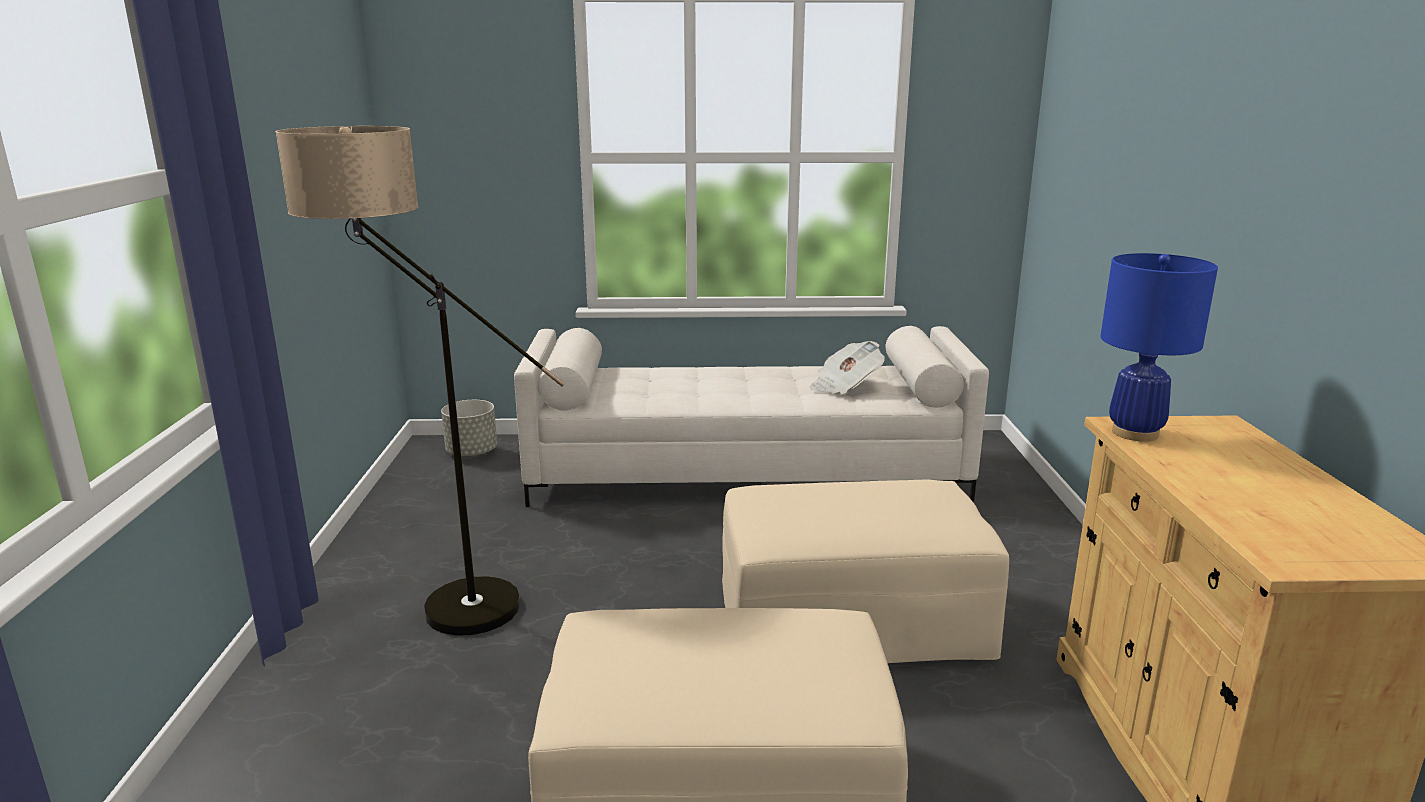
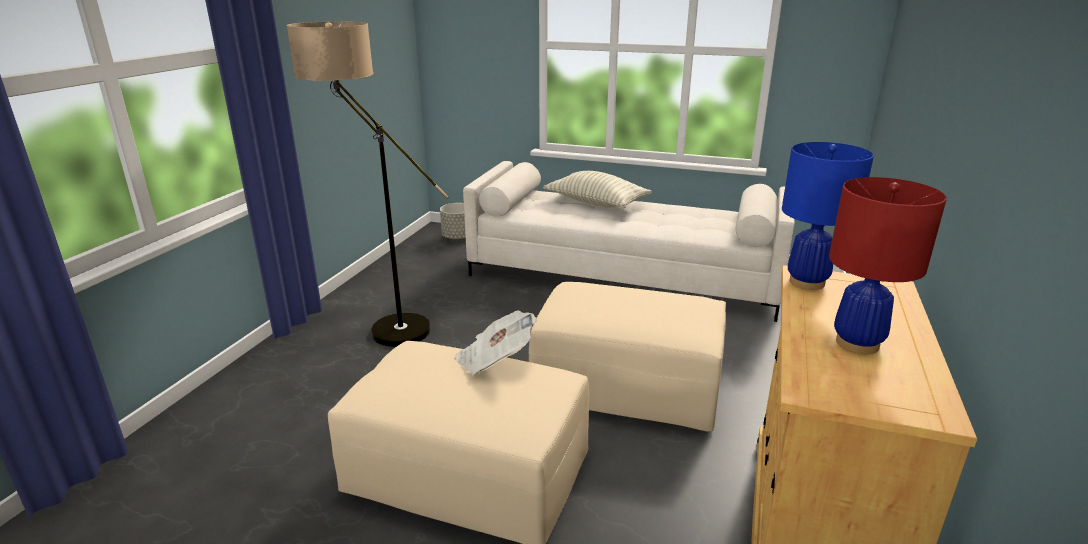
camera: 20 degrees right, 5 degrees up
newspaper [810,341,885,394] -> newspaper moved to [455,310,537,375]
none -> pillow [543,171,652,208]
none -> red table lamp [829,177,947,354]

